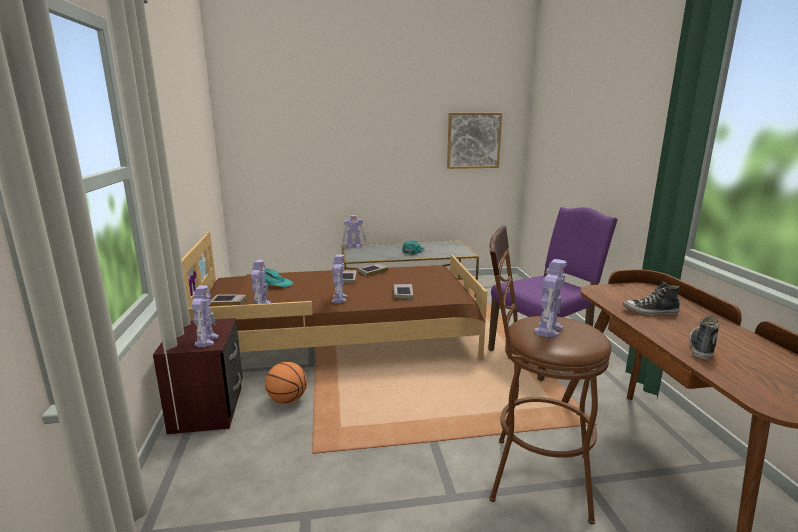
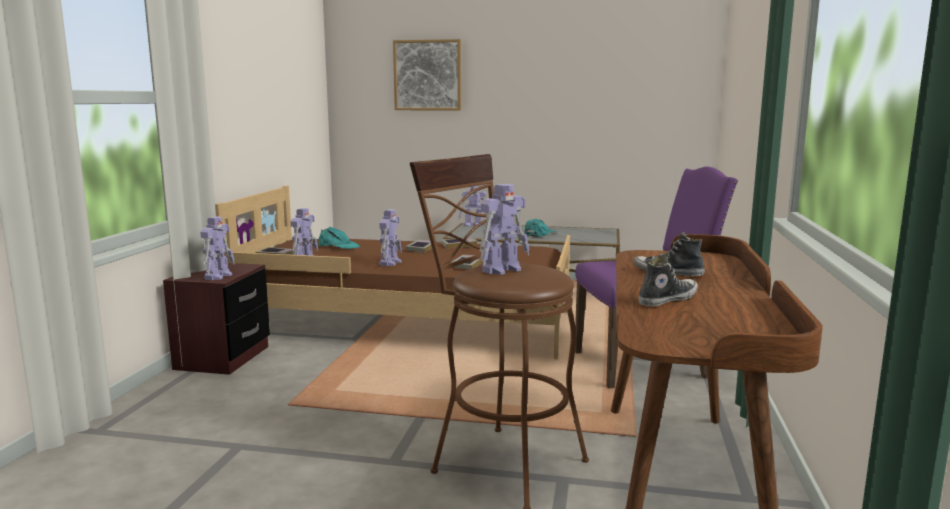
camera: 20 degrees right, 5 degrees down
basketball [265,362,307,404] -> none
picture [447,113,502,169] -> picture moved to [393,39,461,111]

